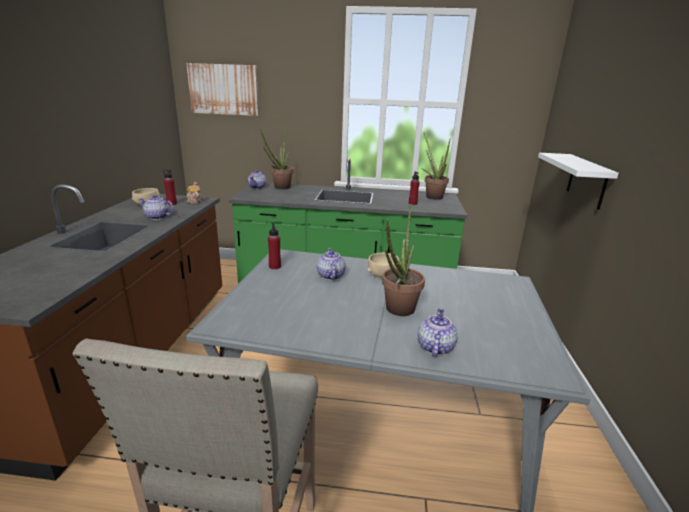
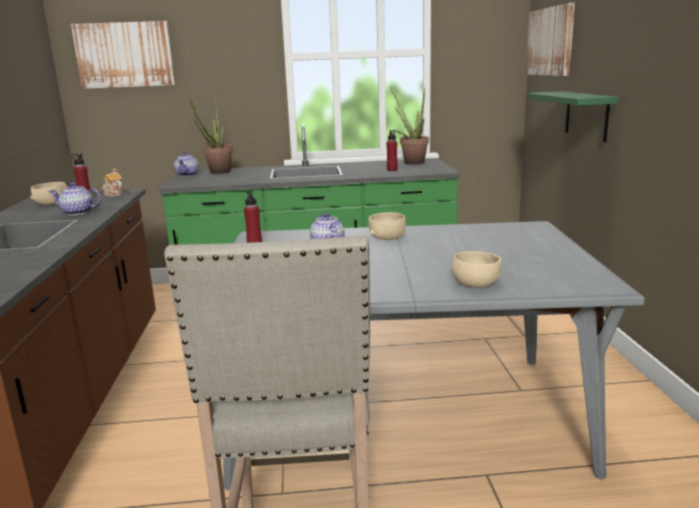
camera: 10 degrees left, 5 degrees down
potted plant [382,204,425,316] -> none
teapot [418,308,458,356] -> beige bowl [452,251,502,288]
white shelf [538,153,619,210] -> green shelf [528,91,619,142]
none -> picture [526,3,575,76]

